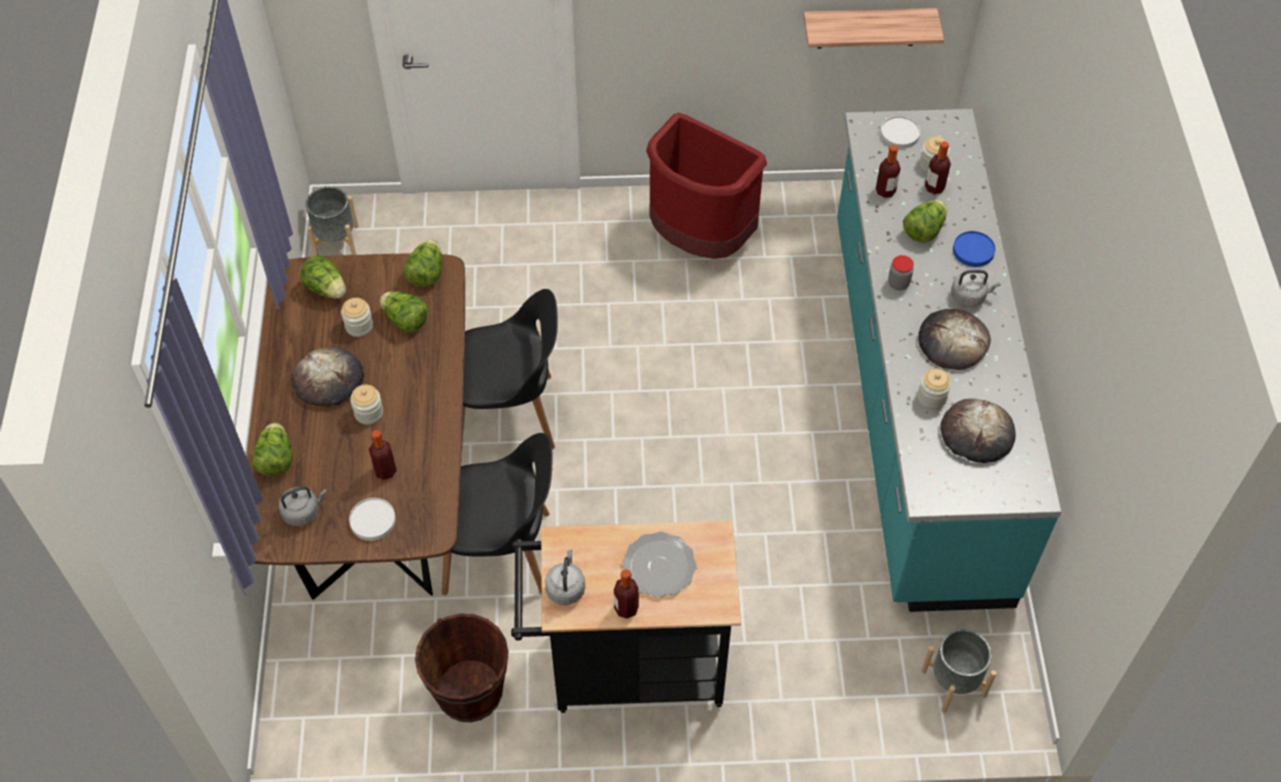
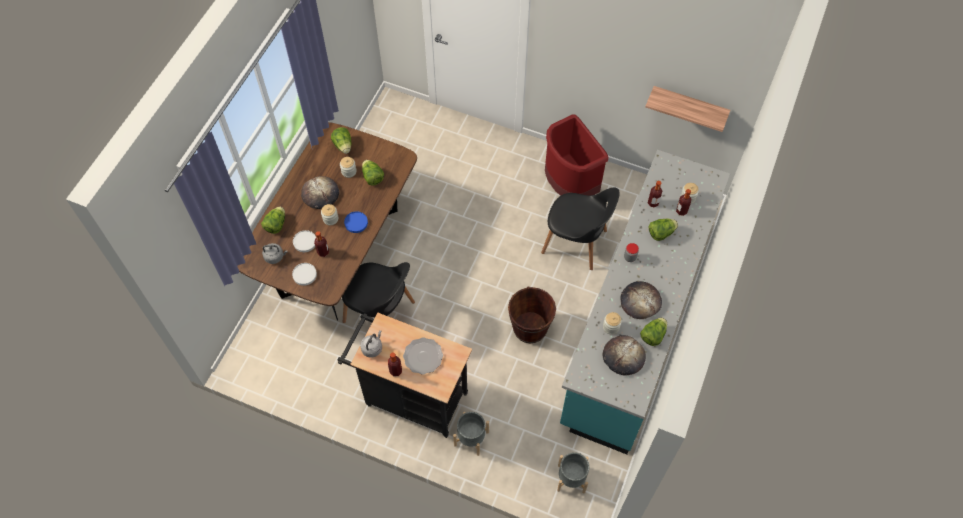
camera: 25 degrees right, 5 degrees up
grey planter [306,186,358,256] -> grey planter moved to [453,412,489,456]
lettuce [403,240,442,287] -> lettuce moved to [640,318,667,346]
brown bucket [415,613,509,722] -> brown bucket moved to [508,287,556,343]
black chair [461,289,558,453] -> black chair moved to [541,187,620,270]
white plate [880,116,920,149] -> white plate moved to [293,230,316,252]
grey kettle [951,270,1000,307] -> none
blue plate [953,231,995,267] -> blue plate moved to [344,211,368,233]

